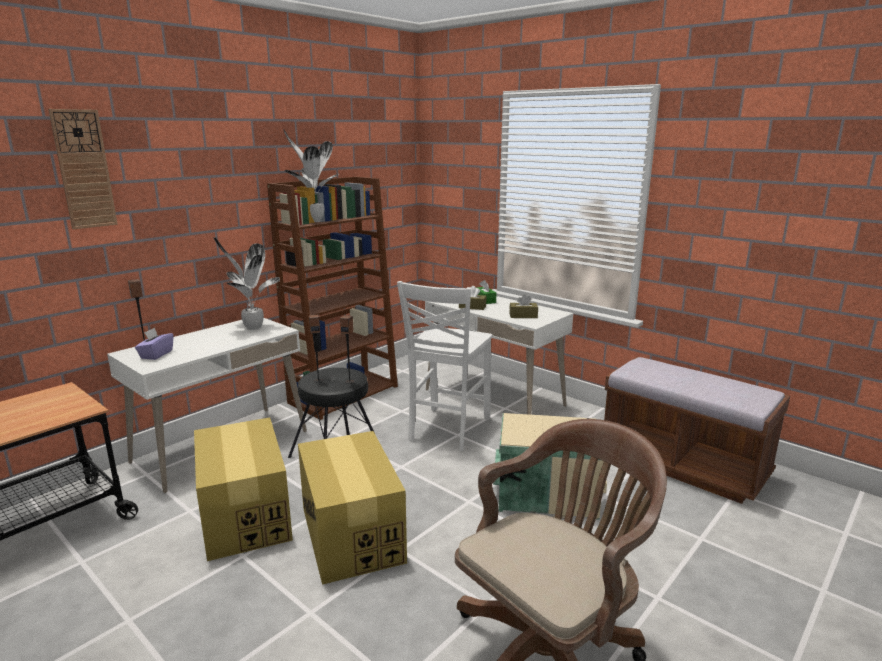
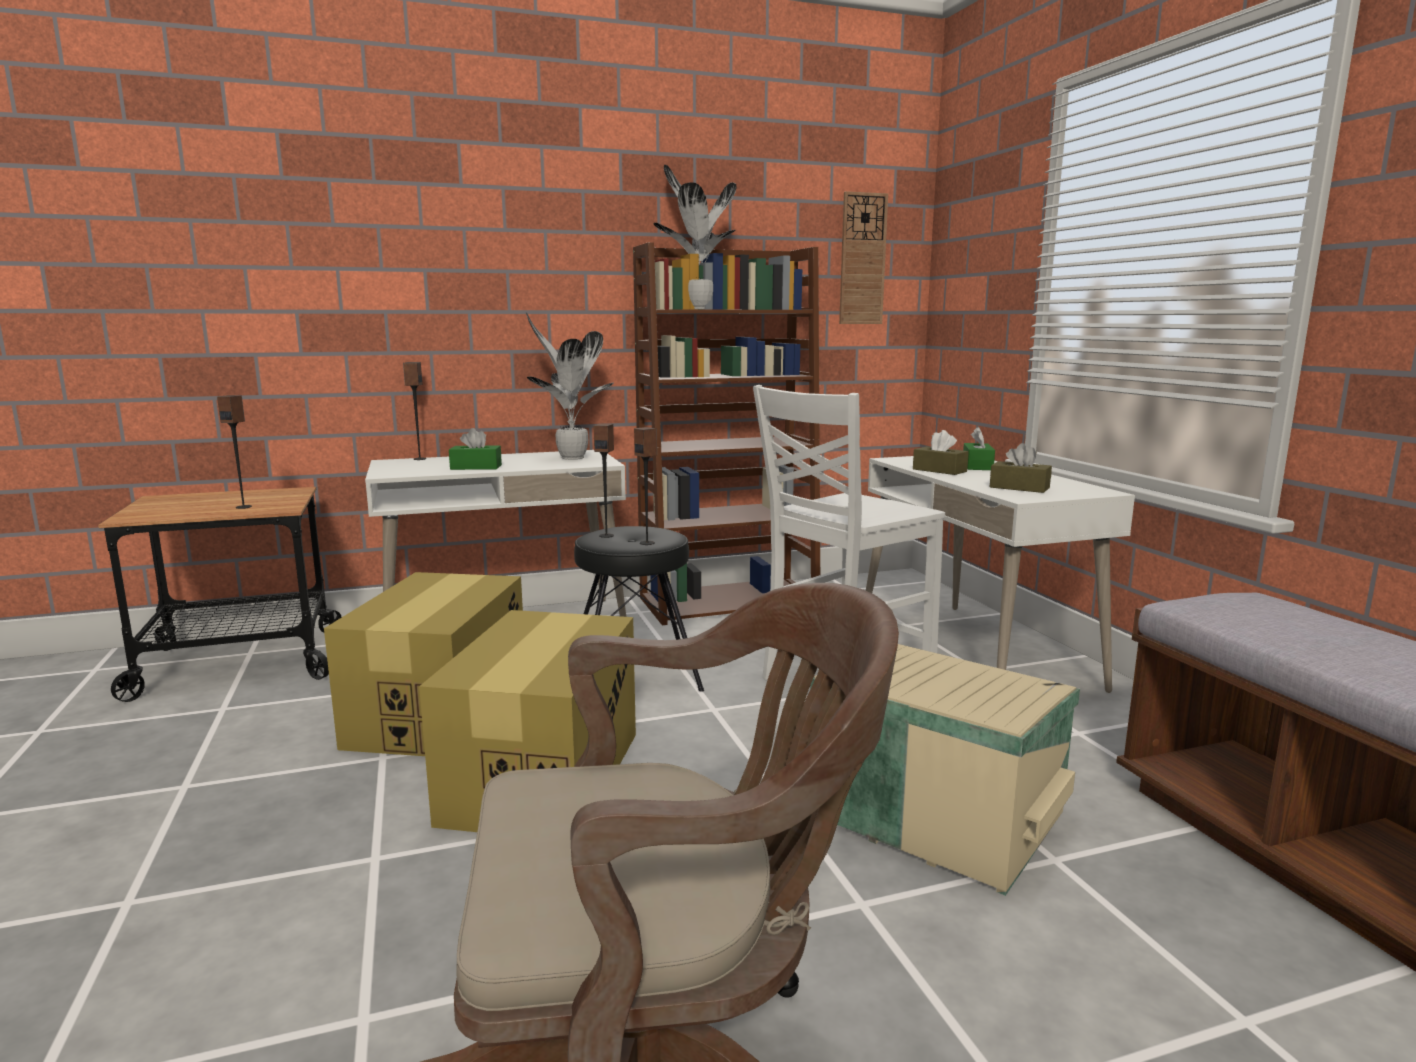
camera: 30 degrees right, 5 degrees down
wall clock [48,109,118,229] -> wall clock moved to [839,191,888,324]
purple tissue box [135,327,174,360] -> none
none -> speaker [217,395,252,509]
none -> green tissue box [449,428,502,470]

